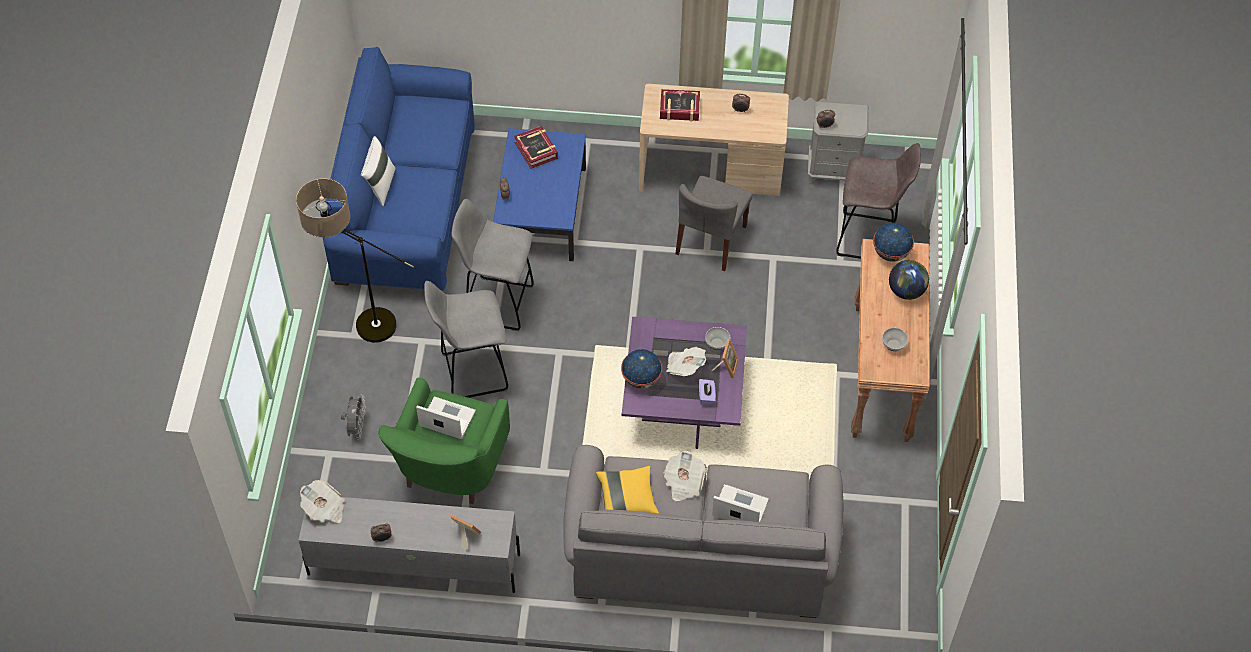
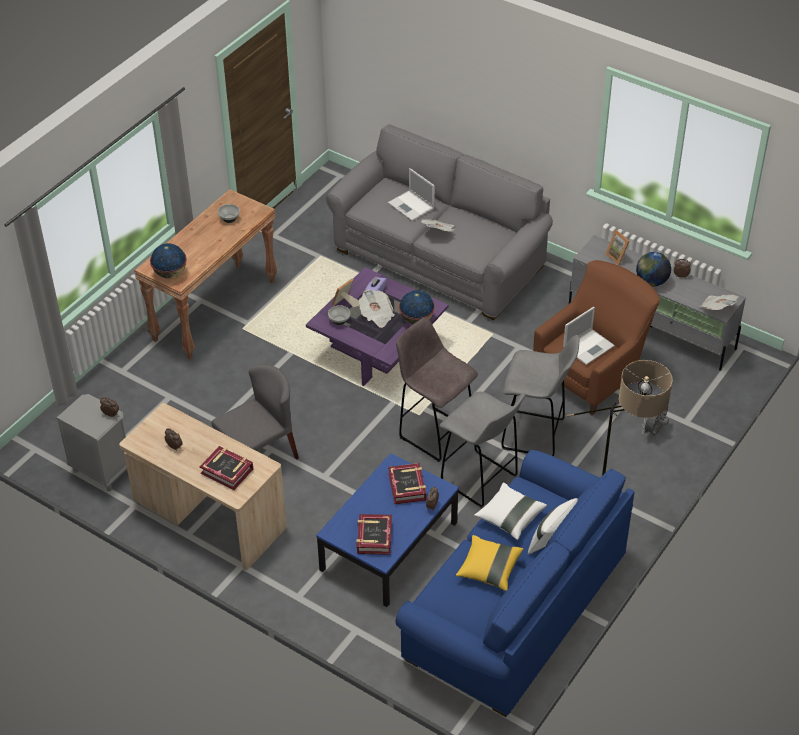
camera: 150 degrees left, 10 degrees down
green armchair [378,378,510,504] -> brown armchair [533,260,660,416]
laptop [416,396,476,439] -> laptop turned 90 degrees counterclockwise [563,307,615,365]
yellow pillow [596,466,659,513] -> yellow pillow moved to [456,535,524,591]
grey stool [836,143,921,259] -> grey stool moved to [396,317,478,462]
globe [889,260,929,300] -> globe moved to [636,252,671,286]
none -> book [388,463,426,504]
none -> white pillow [474,482,547,540]

